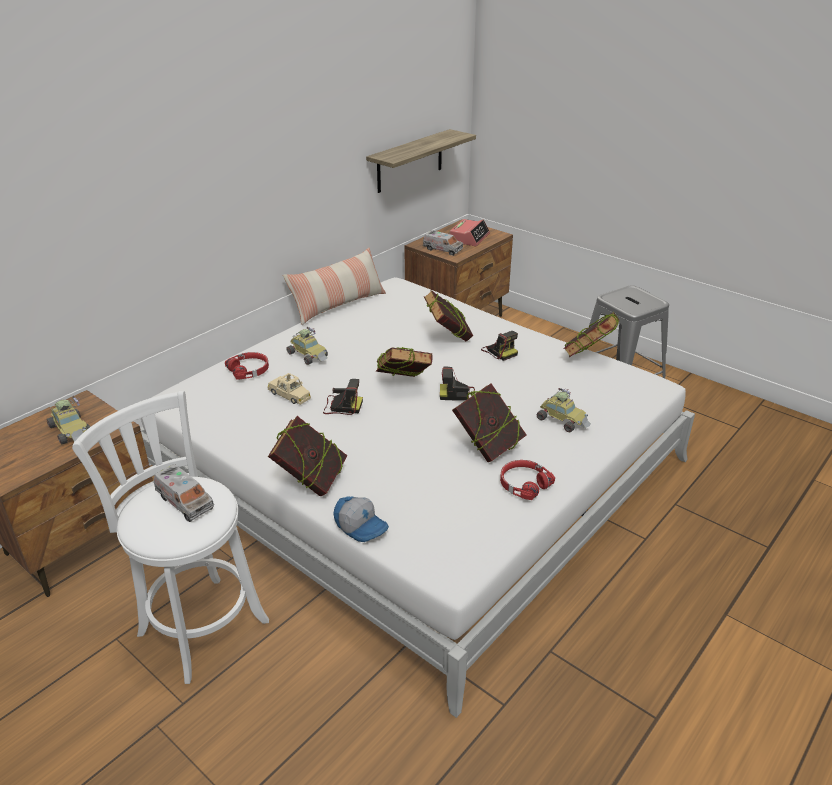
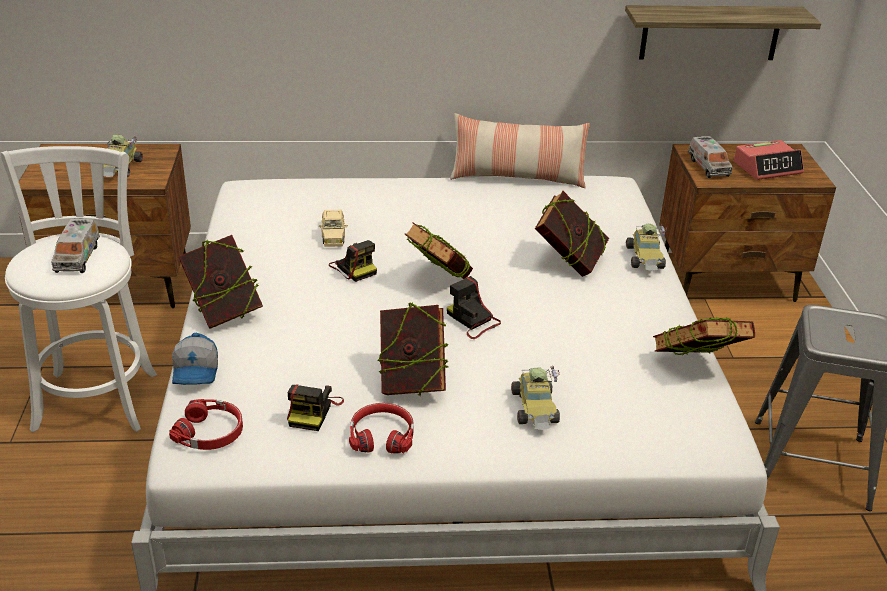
camera: 45 degrees right, 0 degrees up
red headphones [225,352,269,379] -> red headphones moved to [169,399,243,450]
toy car [286,327,328,365] -> toy car moved to [626,224,667,271]
camera [481,331,518,361] -> camera moved to [287,385,344,431]

